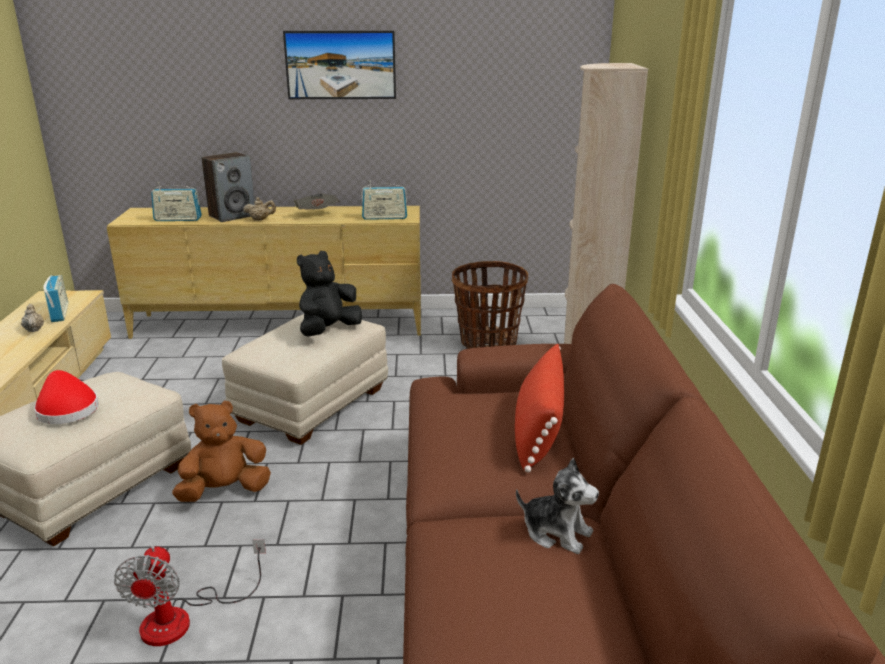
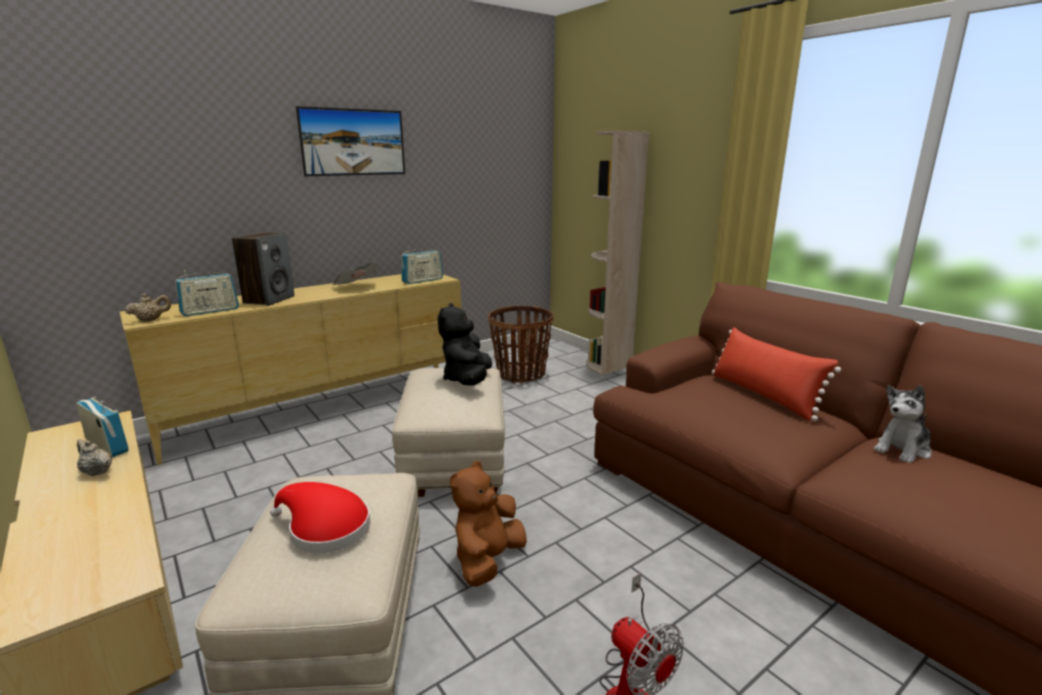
camera: 35 degrees left, 5 degrees down
beige teapot [243,197,276,221] -> beige teapot moved to [124,293,171,322]
plush toy [516,458,599,554] -> plush toy turned 150 degrees clockwise [874,385,932,463]

